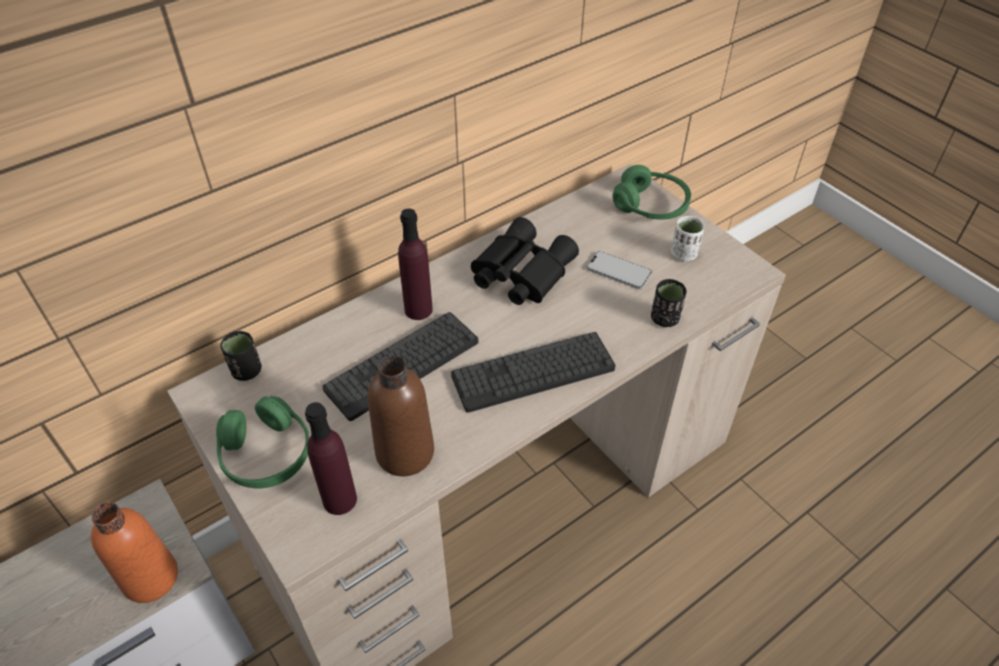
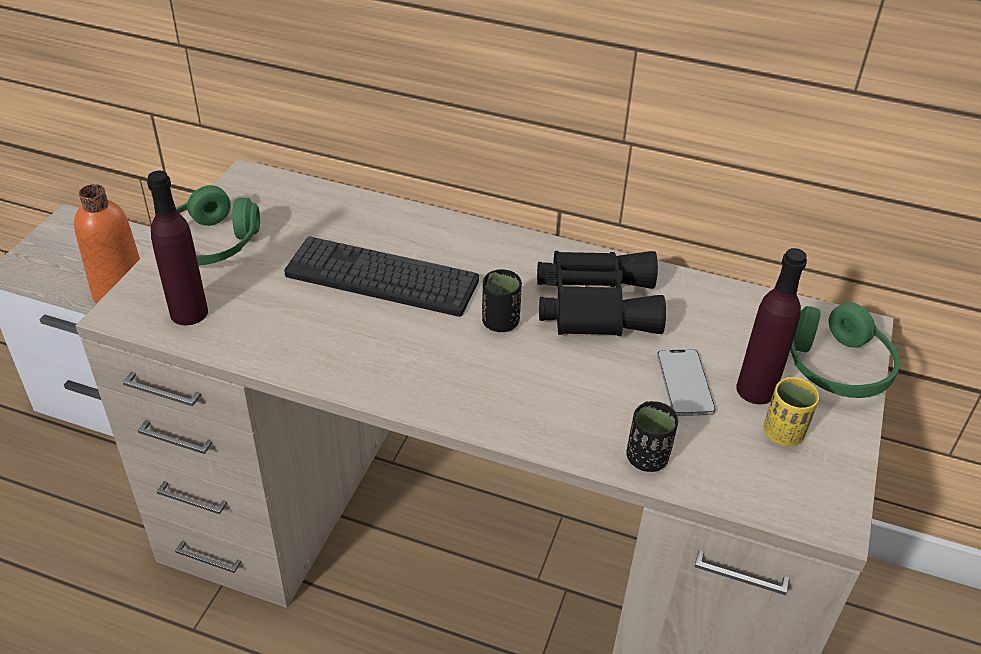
camera: 55 degrees right, 5 degrees down
black cup [220,331,262,381] -> black cup moved to [482,269,522,332]
brown bottle [368,356,434,476] -> none
purple bottle [398,208,433,320] -> purple bottle moved to [736,248,807,404]
keyboard [451,332,616,413] -> none
white cup [671,216,705,261] -> yellow cup [763,377,819,446]

